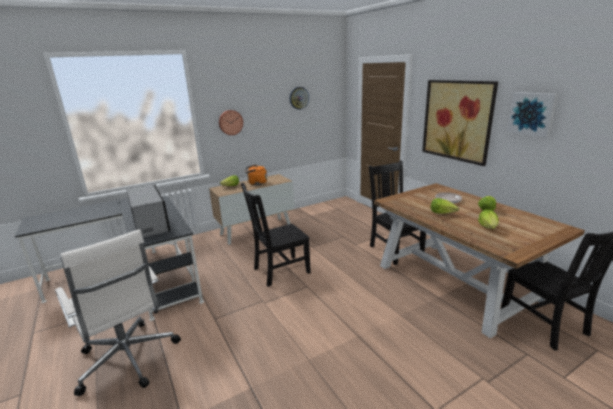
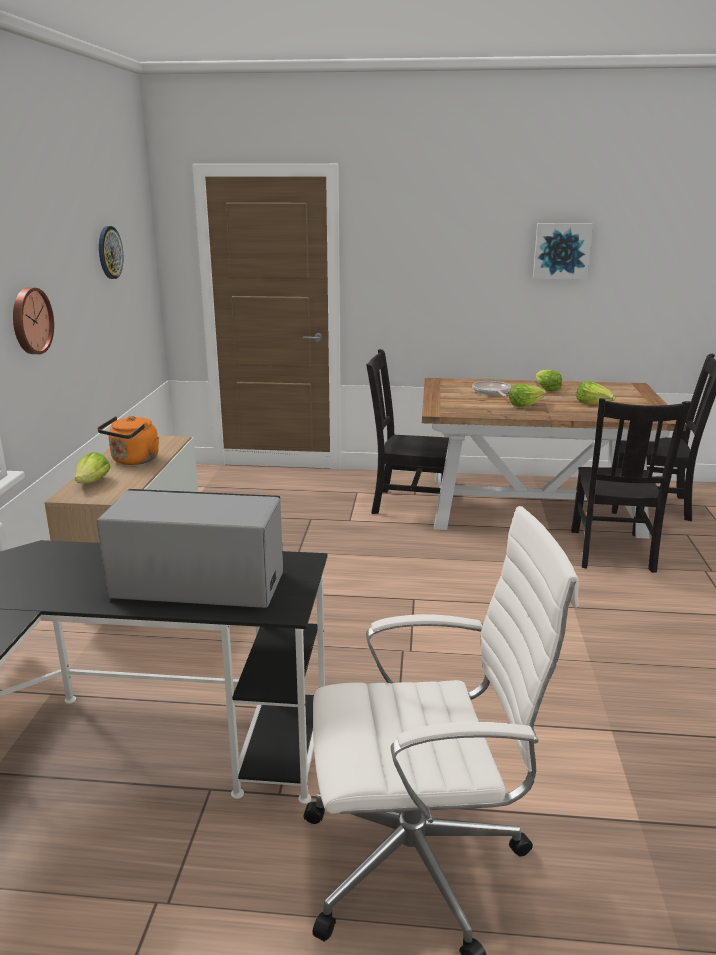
camera: 55 degrees left, 0 degrees up
black chair [241,183,311,287] -> black chair moved to [571,398,691,573]
picture [422,80,498,166] -> none

